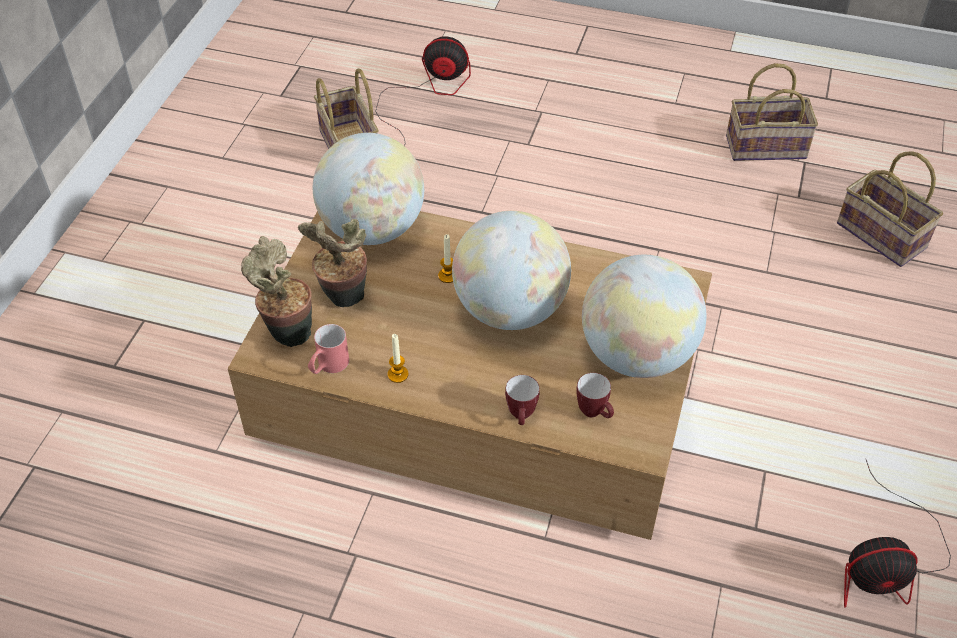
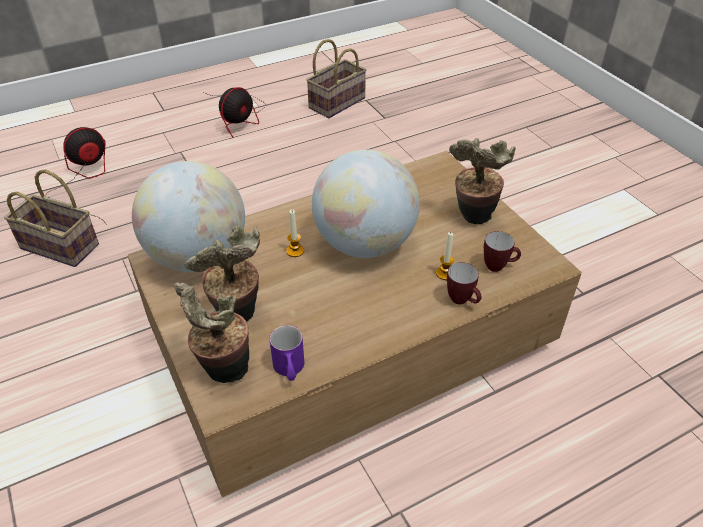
camera: 45 degrees left, 5 degrees down
red mug [308,324,349,374] -> purple mug [270,325,304,381]
candle [388,334,408,383] -> candle moved to [436,232,454,280]
globe [582,255,706,378] -> potted plant [449,138,516,224]
basket [837,151,943,267] -> none
fan [844,460,951,608] -> fan moved to [202,87,266,138]

